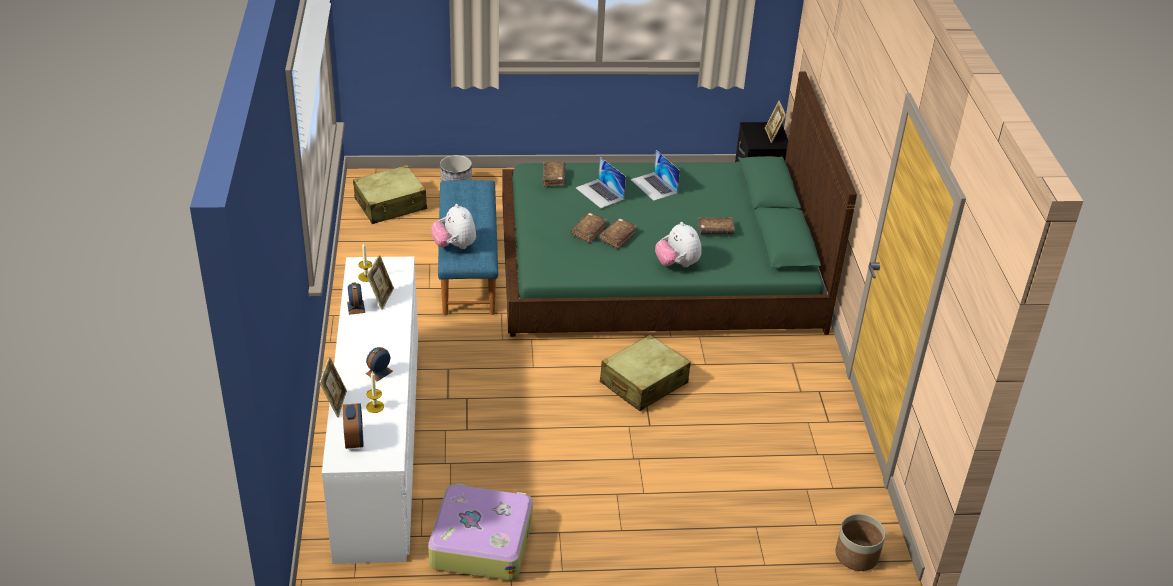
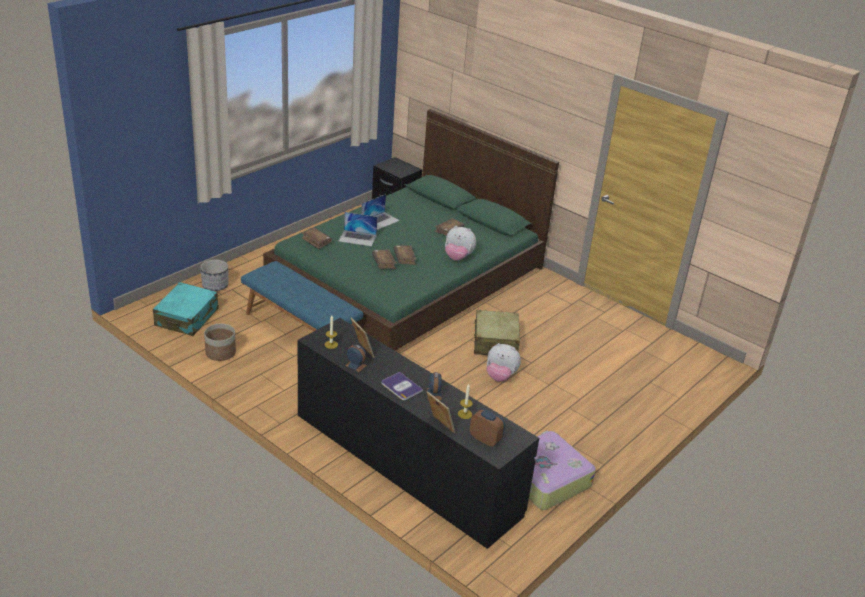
camera: 45 degrees left, 5 degrees down
white dresser [322,257,418,564] -> black dresser [298,318,539,549]
beige suitcase [353,165,427,224] -> turquoise suitcase [153,282,219,336]
plush toy [431,204,476,249] -> plush toy moved to [486,343,521,382]
laptop [630,150,680,201] -> laptop turned 60 degrees counterclockwise [361,194,400,230]
picture frame [765,101,786,143] -> none
planter [835,514,885,571] -> planter moved to [204,324,236,361]
none -> book [381,372,423,400]

